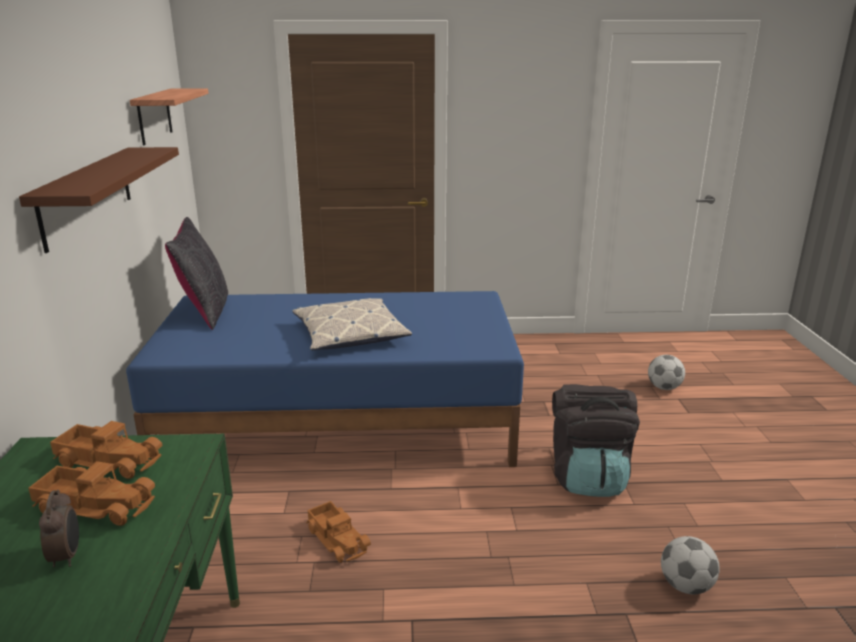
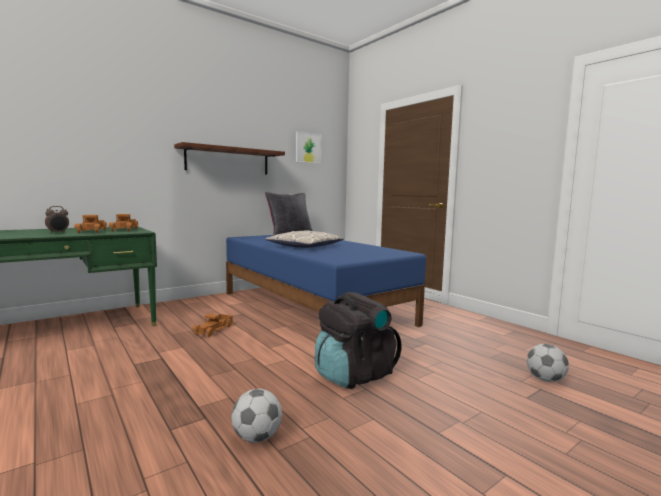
camera: 55 degrees right, 15 degrees down
shelf [130,89,209,145] -> picture [296,131,322,164]

